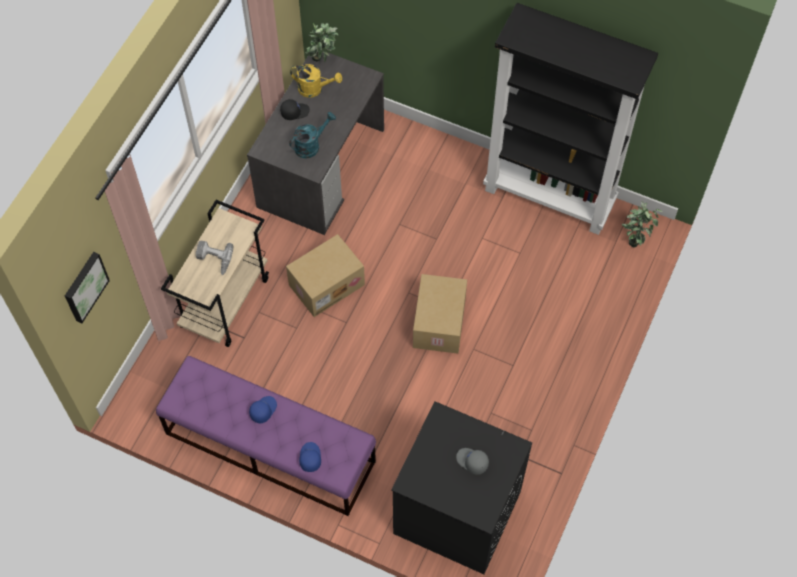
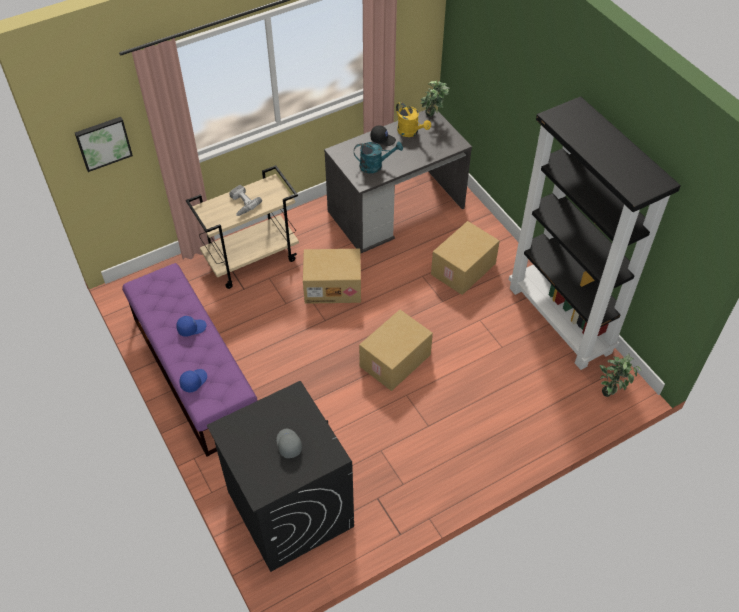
camera: 35 degrees right, 10 degrees down
none -> cardboard box [431,221,500,295]

